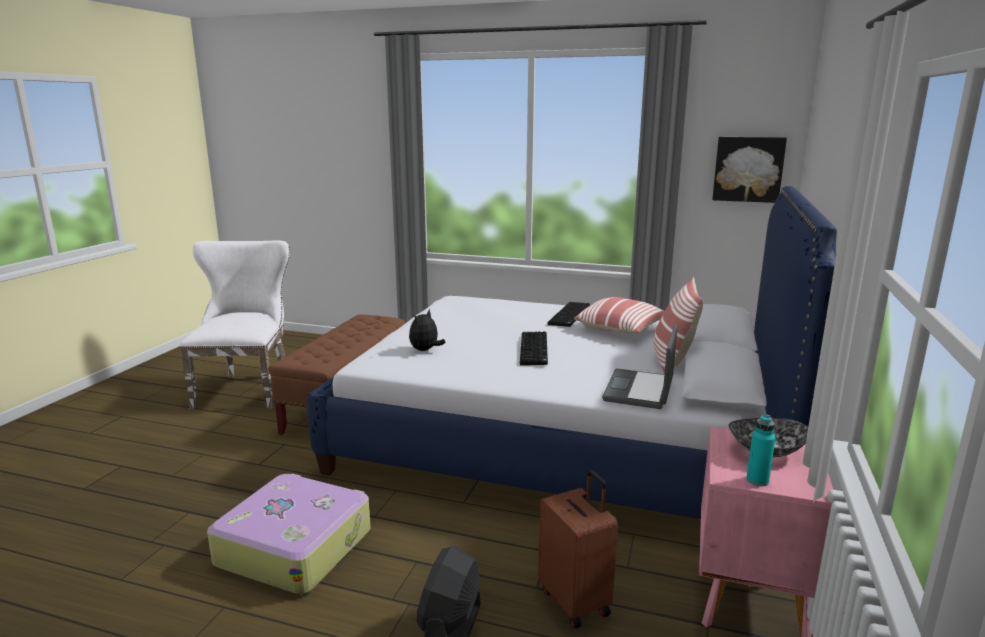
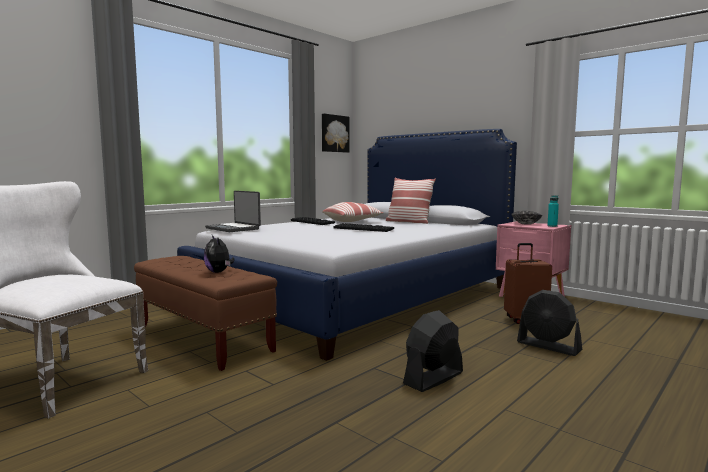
camera: 65 degrees left, 10 degrees down
suitcase [207,474,371,594] -> black fan [403,310,463,392]
plush toy [409,309,446,351] -> plush toy moved to [204,235,235,273]
laptop [602,324,678,409] -> laptop moved to [205,191,261,232]

